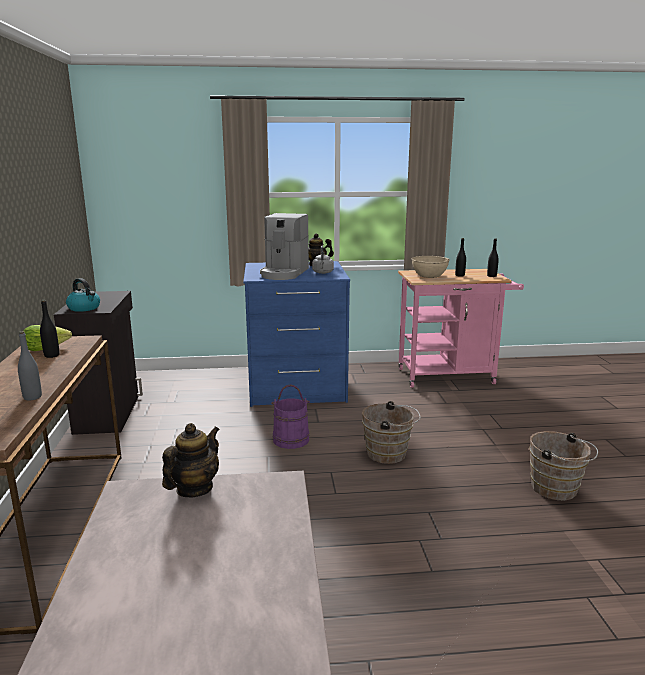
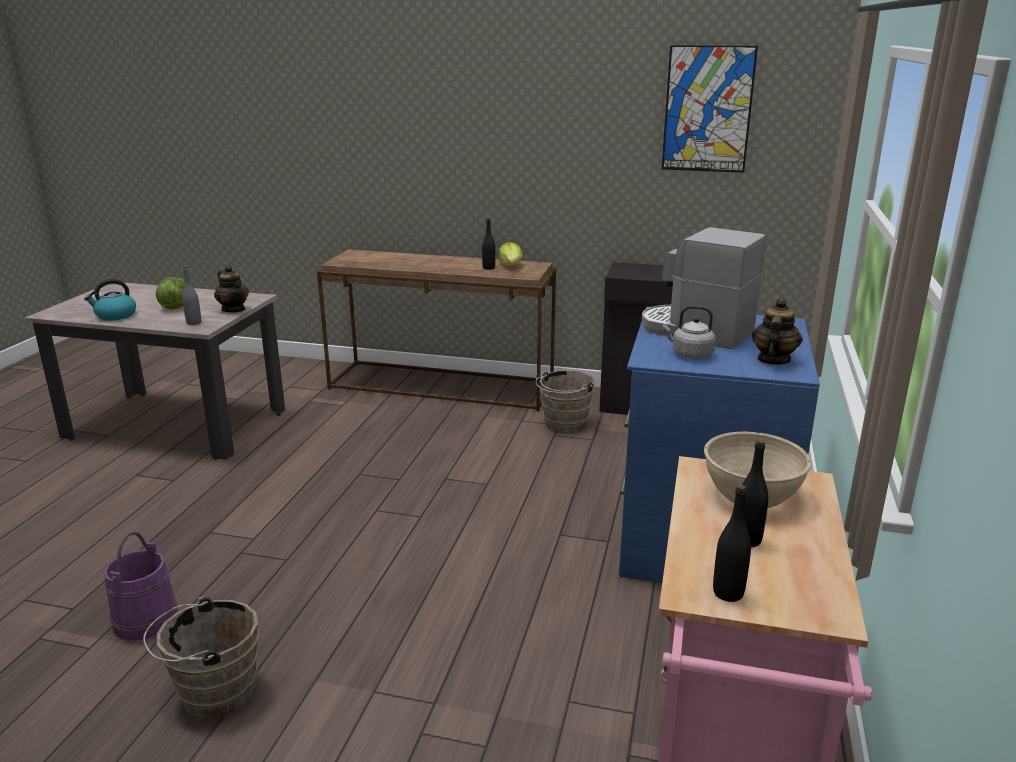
camera: 110 degrees right, 5 degrees up
grey bottle [18,331,42,400] -> grey bottle moved to [182,267,201,325]
kettle [66,278,100,312] -> kettle moved to [84,279,136,320]
purple bucket [271,384,310,449] -> purple bucket moved to [104,532,178,640]
brown bucket [362,401,421,464] -> brown bucket moved to [536,370,595,434]
none -> lettuce [156,277,185,309]
none -> picture [662,45,758,173]

